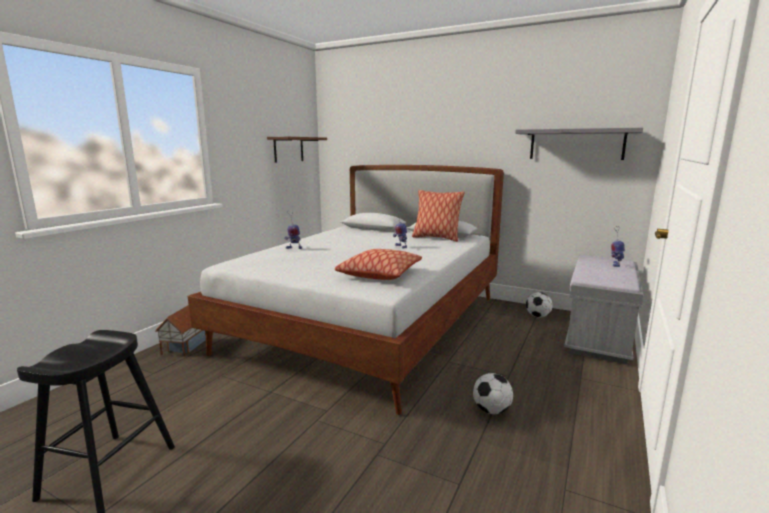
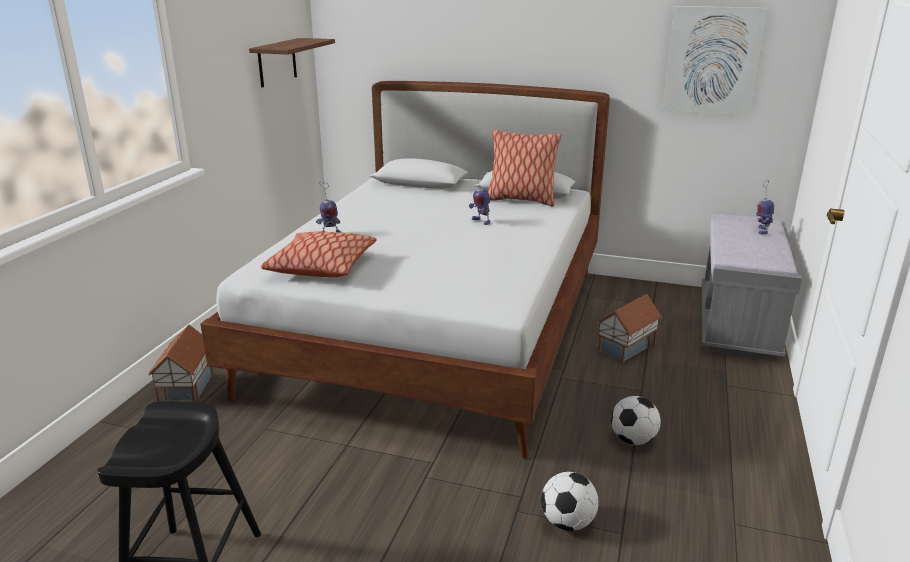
camera: 10 degrees left, 10 degrees up
pillow [334,249,422,280] -> pillow moved to [261,231,376,277]
grey shelf [515,128,643,160] -> picture [662,6,768,116]
football [526,292,553,317] -> football moved to [541,472,599,531]
none -> toy house [597,294,662,363]

